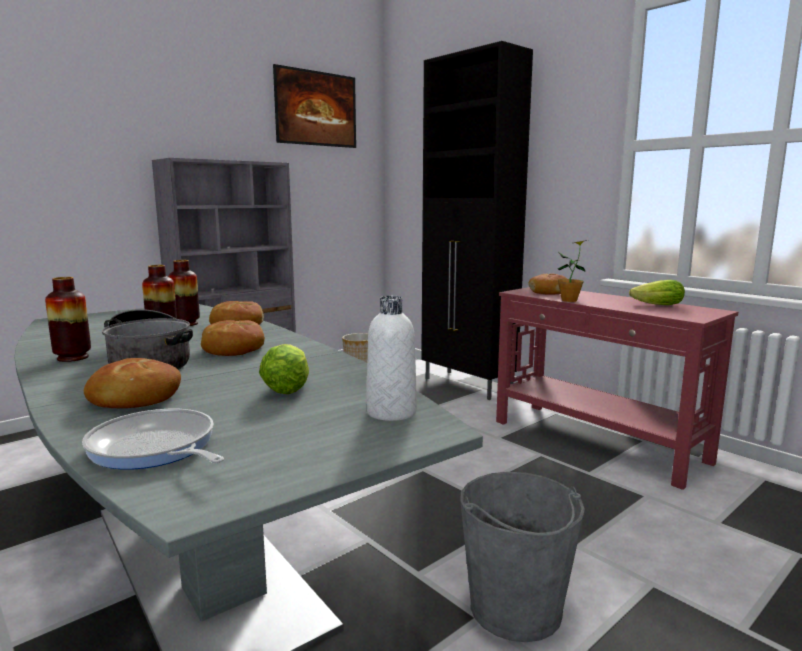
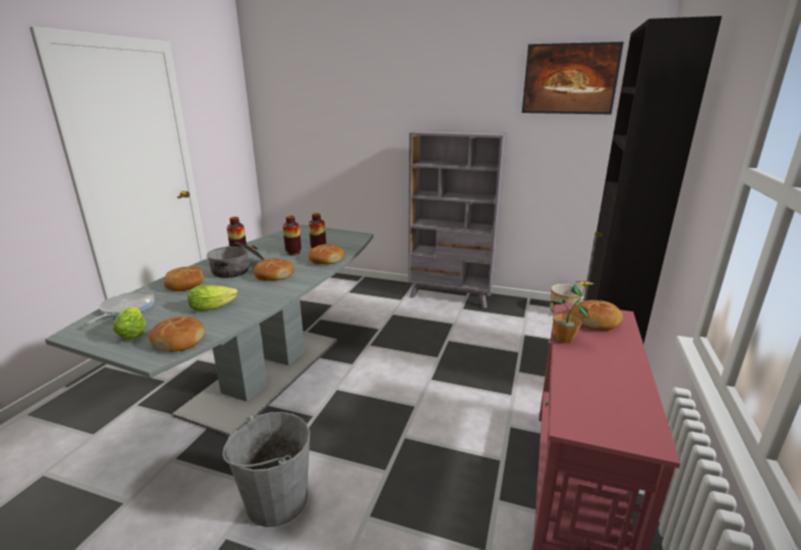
camera: 60 degrees right, 10 degrees up
white bottle [366,296,417,421] -> bread [149,316,205,352]
lettuce [629,280,685,305] -> lettuce moved to [113,307,146,340]

